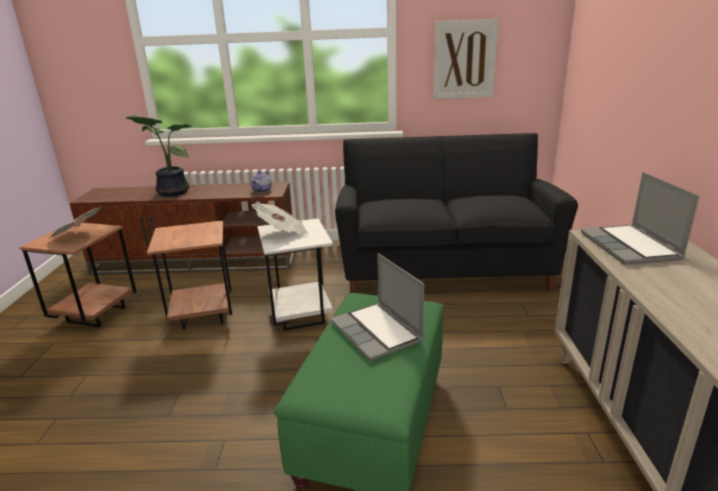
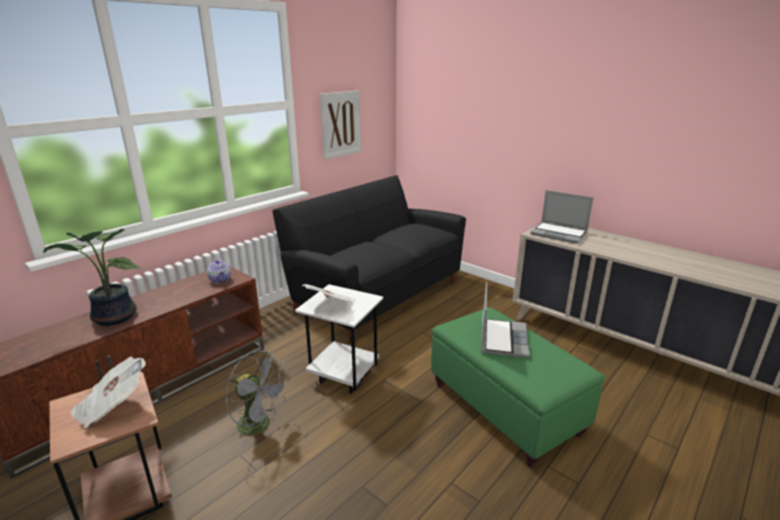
camera: 50 degrees left, 0 degrees up
brown side table [147,220,232,329] -> grey fan [225,350,289,446]
laptop [331,253,424,361] -> laptop turned 90 degrees counterclockwise [481,282,530,358]

